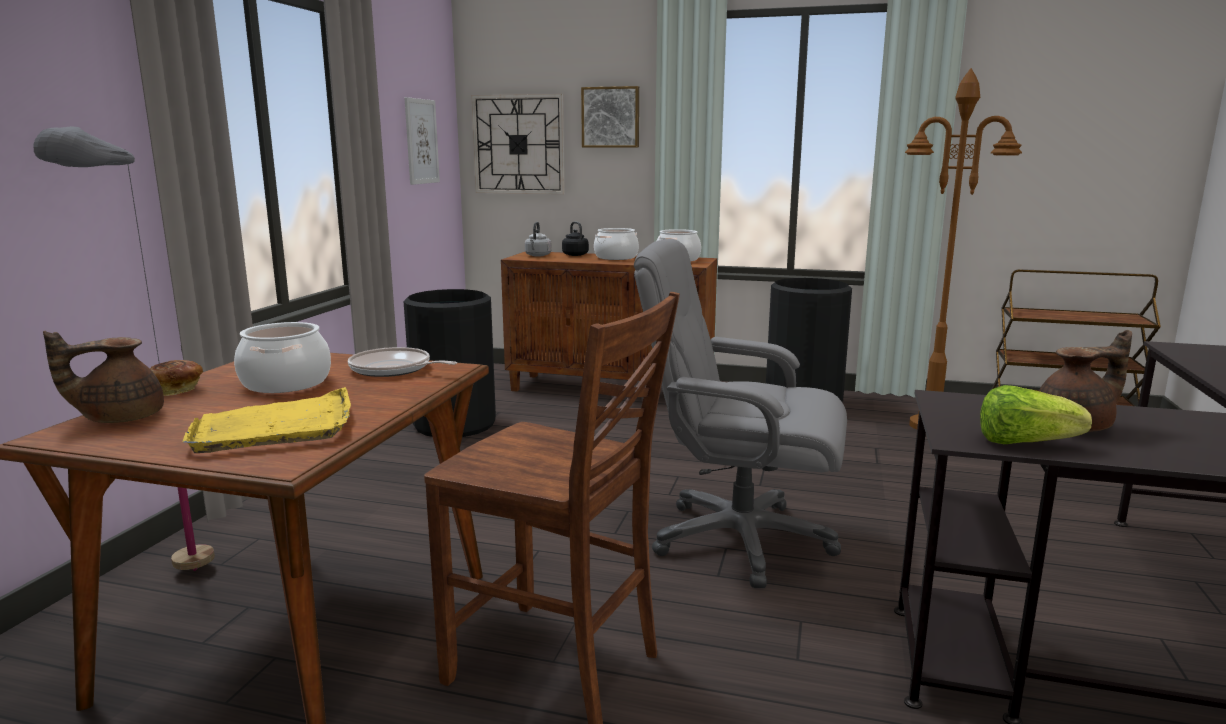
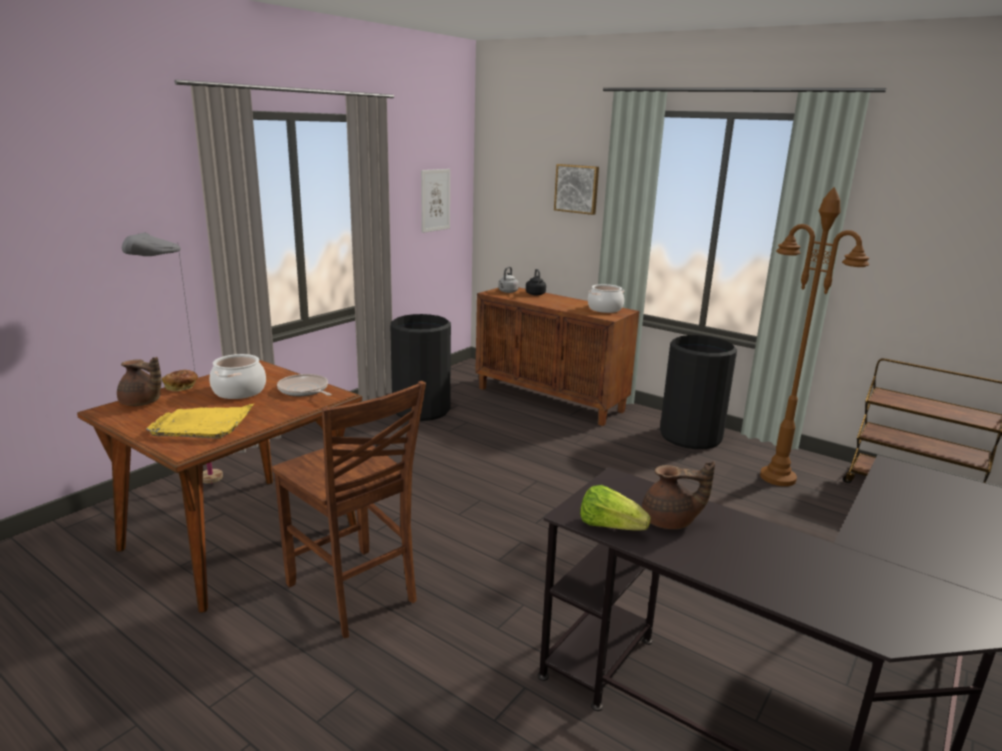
camera: 20 degrees right, 5 degrees up
brown teapot [43,331,164,423] -> brown teapot turned 150 degrees counterclockwise [117,357,162,406]
wall clock [471,94,565,194] -> none
cooking pot [594,228,639,260] -> none
grey office chair [634,239,847,588] -> none

